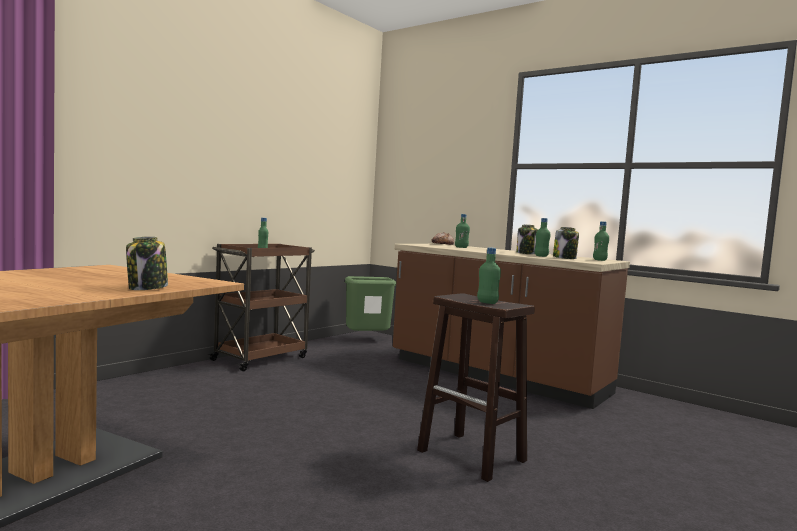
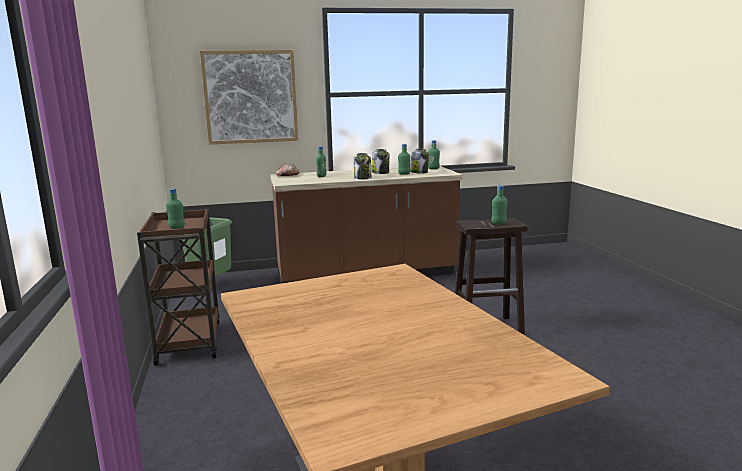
camera: 50 degrees left, 10 degrees up
jar [126,237,168,290] -> jar moved to [354,153,371,180]
none -> picture [200,50,298,145]

